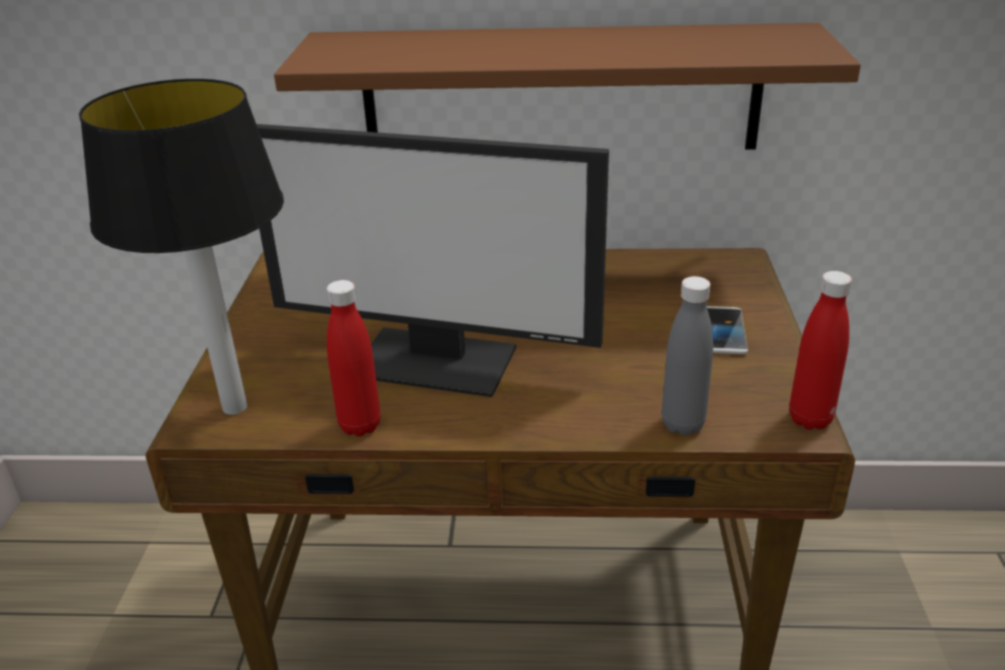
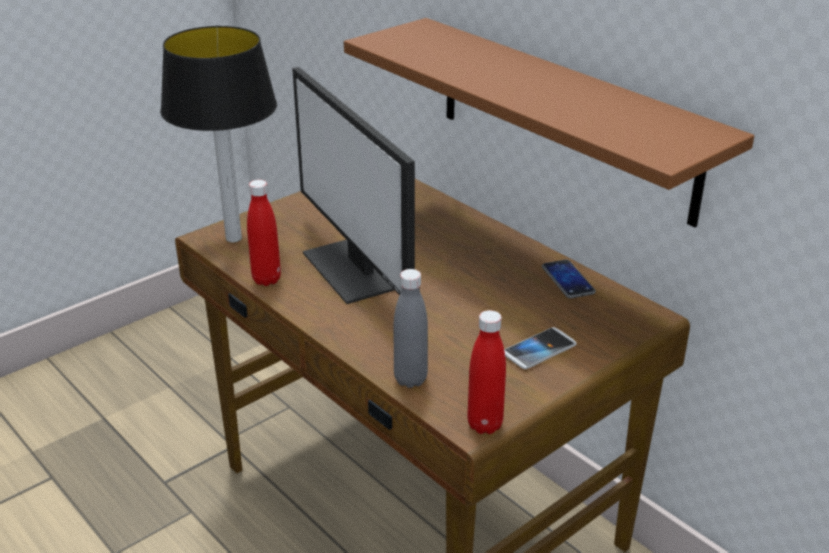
camera: 45 degrees right, 0 degrees up
none -> phone [542,259,596,299]

